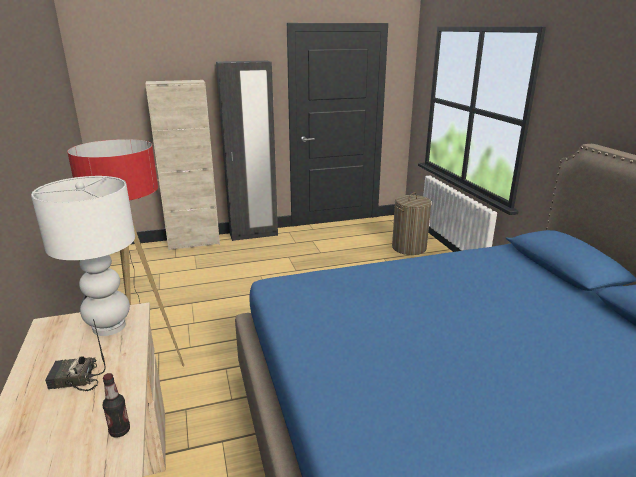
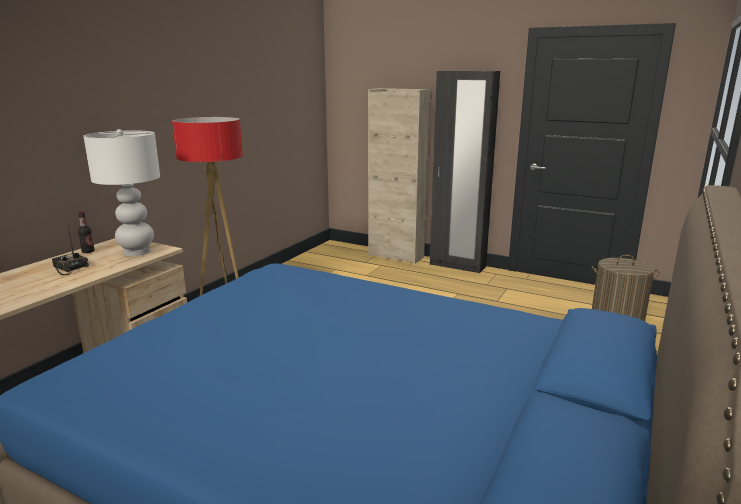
camera: 45 degrees right, 5 degrees down
bottle [103,373,130,438] -> bottle moved to [78,211,95,253]

